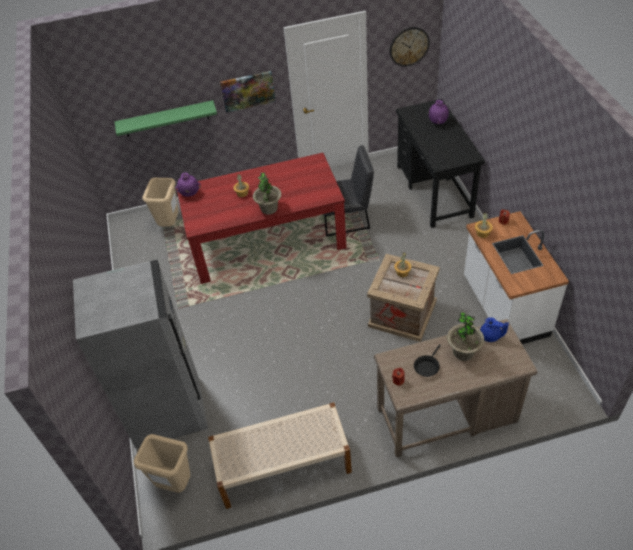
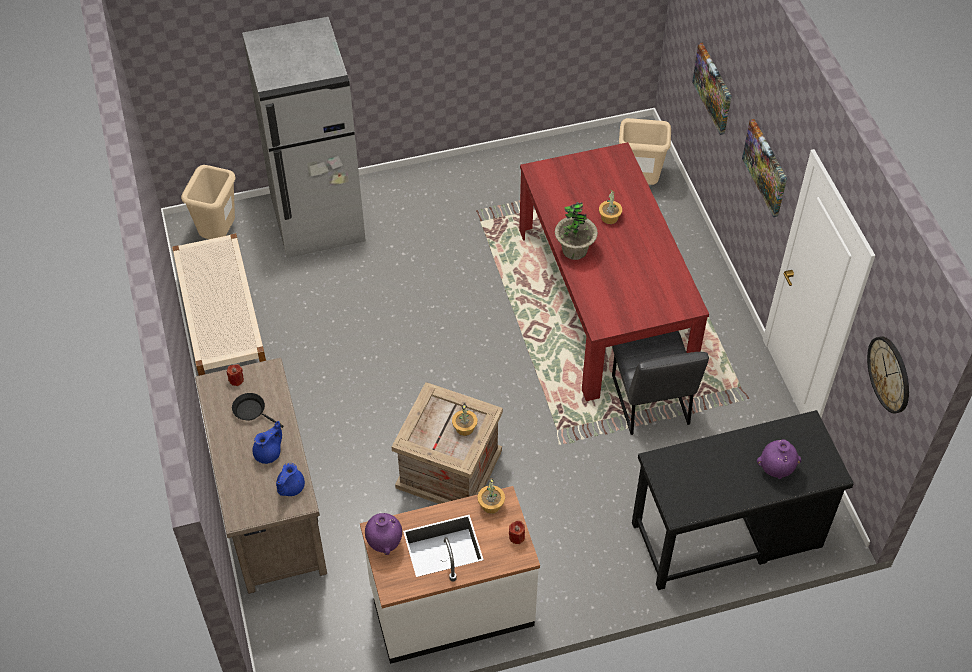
camera: 85 degrees right, 5 degrees up
green shelf [115,100,217,137] -> picture [692,43,732,135]
purple vase [175,173,201,197] -> purple vase moved to [365,513,402,555]
potted plant [447,312,484,361] -> blue teapot [252,421,282,464]

